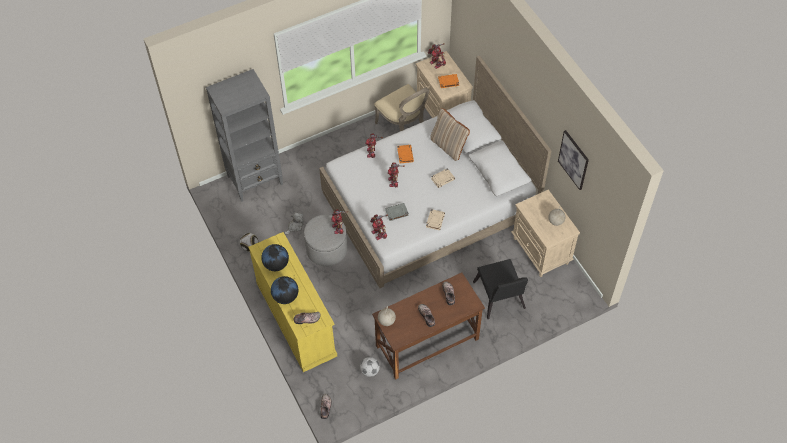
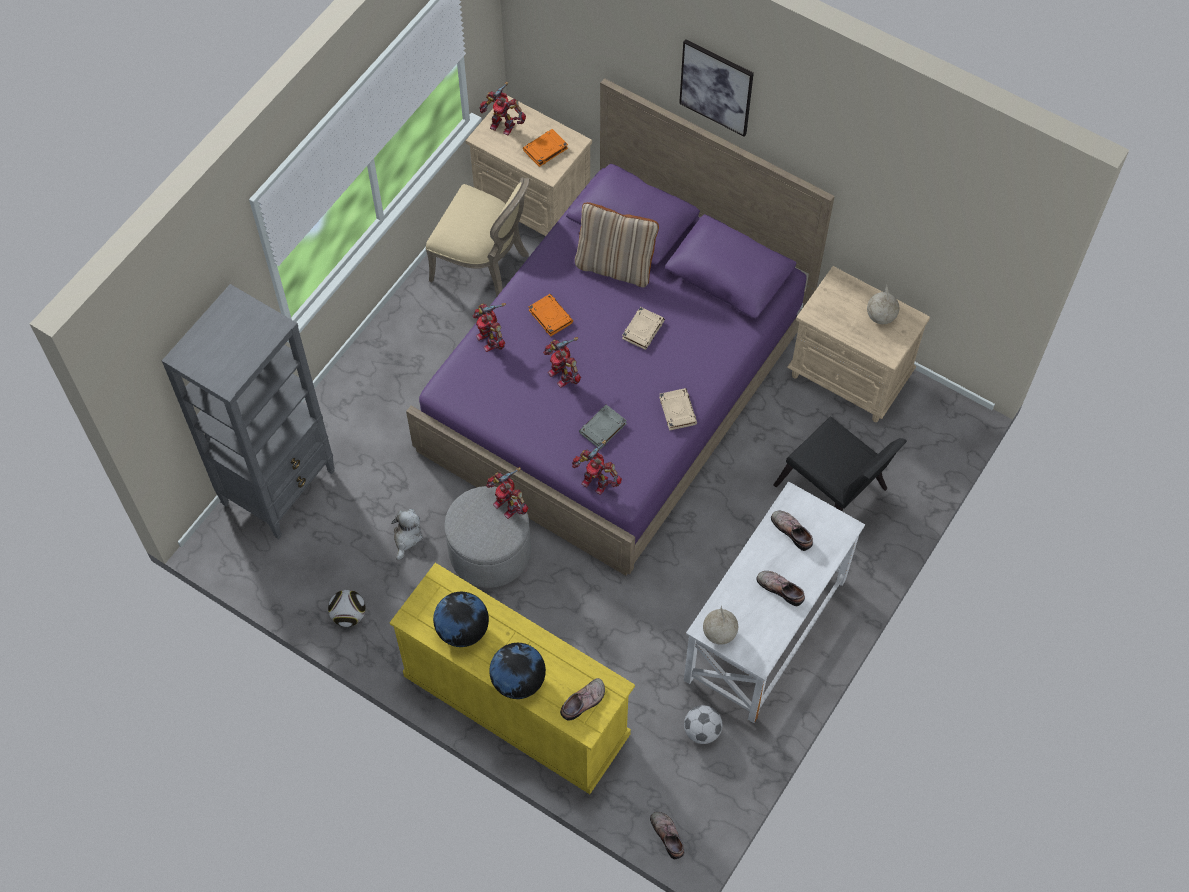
camera: 30 degrees left, 5 degrees up
white bed [319,56,552,288] -> purple bed [406,78,835,576]
brown desk [372,273,485,380] -> white desk [684,481,865,723]
picture [558,130,589,190] -> picture moved to [679,39,754,136]

